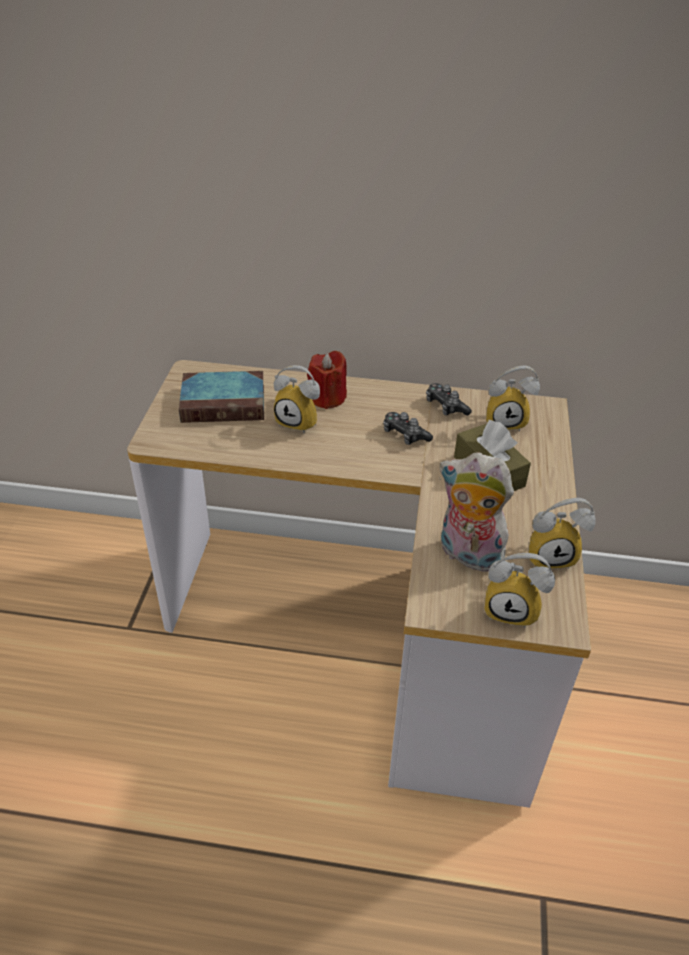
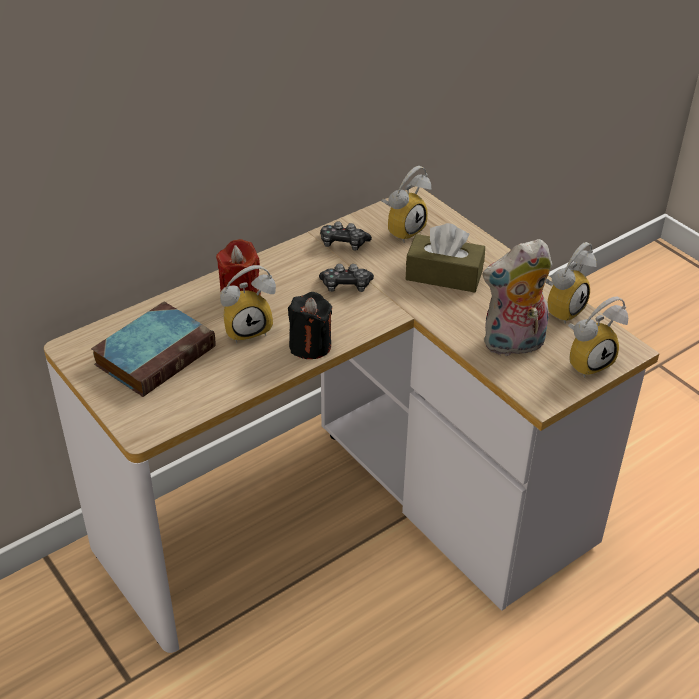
camera: 45 degrees left, 0 degrees up
none -> black candle [288,292,332,359]

